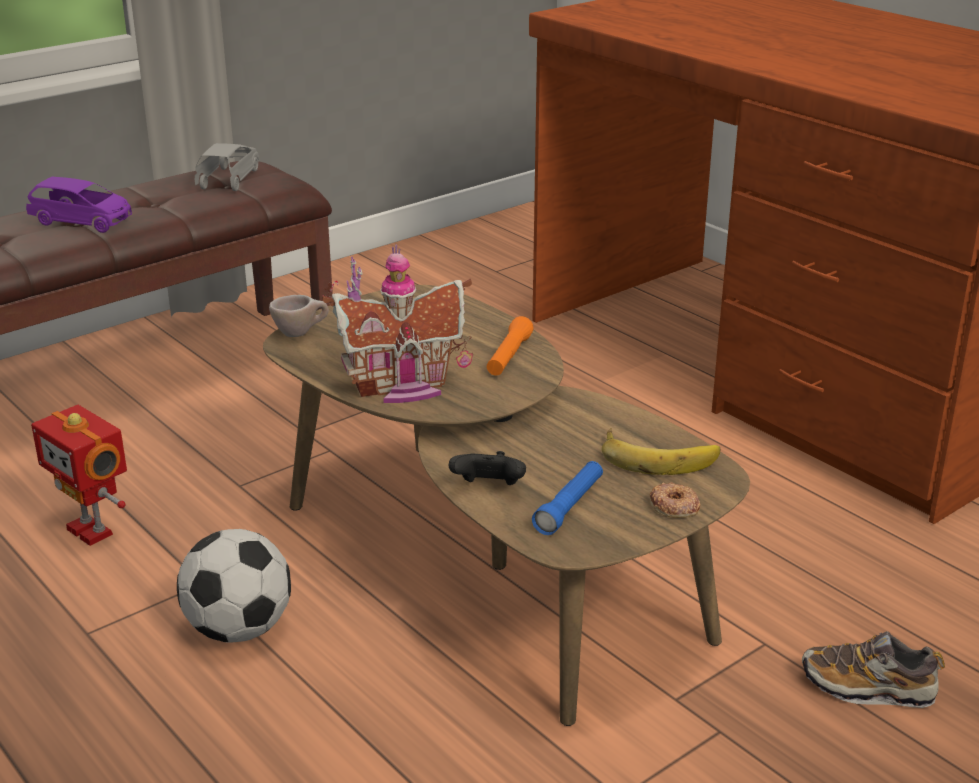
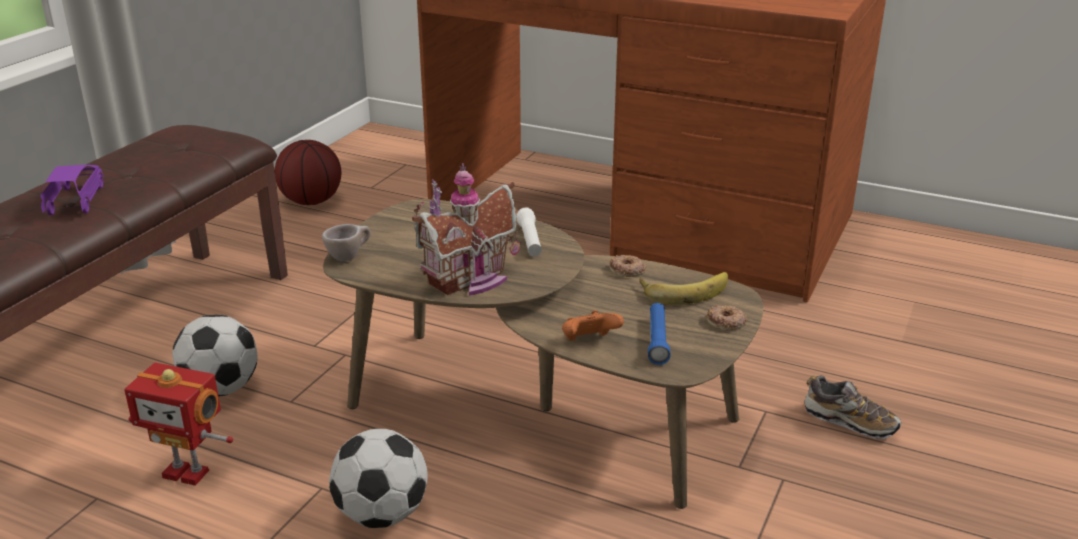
camera: 25 degrees left, 0 degrees up
purple toy car [26,177,132,233] -> purple toy car turned 90 degrees counterclockwise [41,165,103,215]
grey toy car [195,143,259,191] -> none
black game controller [449,451,526,485] -> orange game controller [562,310,624,341]
orange flashlight [487,316,534,375] -> white flashlight [516,207,542,256]
shoe [802,631,945,708] -> shoe turned 135 degrees counterclockwise [805,376,901,439]
none -> football [172,315,258,396]
none -> basketball [274,140,341,205]
none -> donut [609,254,646,277]

